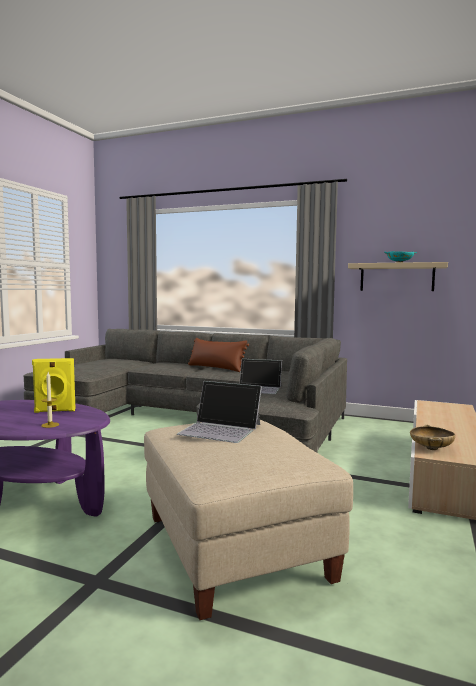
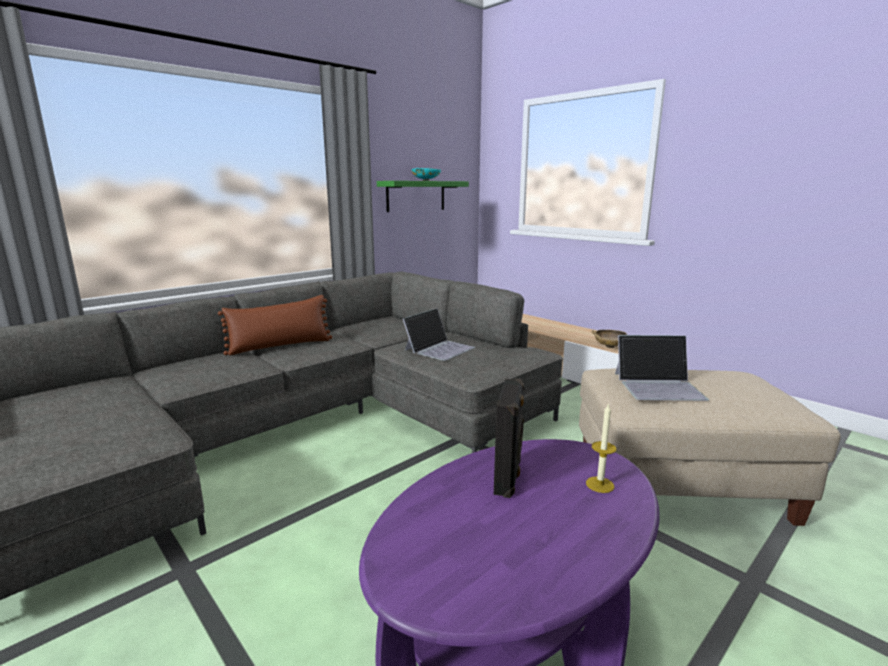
camera: 65 degrees left, 10 degrees up
yellow speaker [32,358,75,413] -> black speaker [494,378,524,498]
laptop [177,381,262,443] -> laptop turned 45 degrees clockwise [615,335,709,401]
beige shelf [348,262,448,291] -> green shelf [377,181,469,212]

